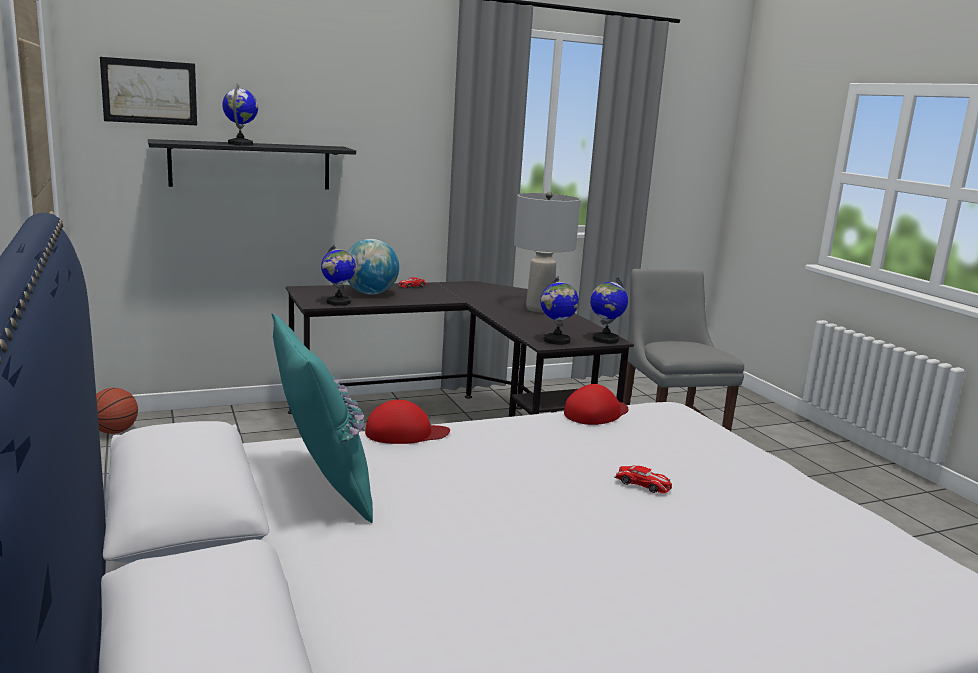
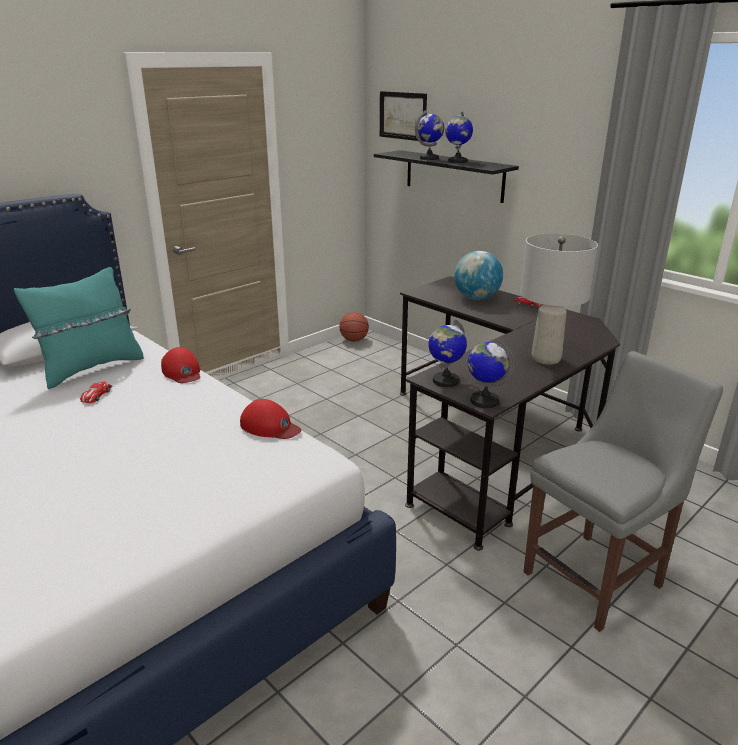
camera: 70 degrees right, 10 degrees up
globe [321,244,356,306] -> globe moved to [445,111,473,163]
toy car [614,465,672,493] -> toy car moved to [80,381,112,403]

